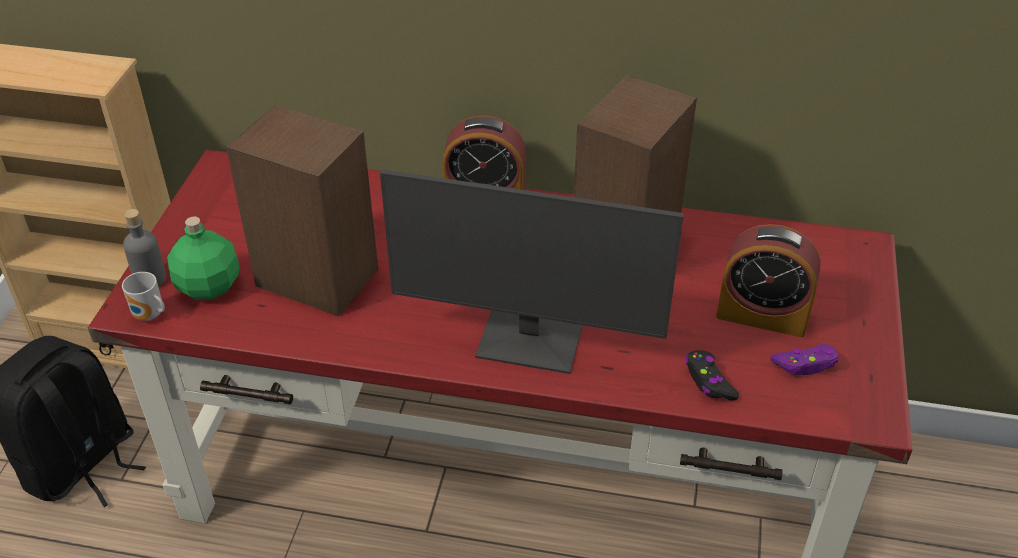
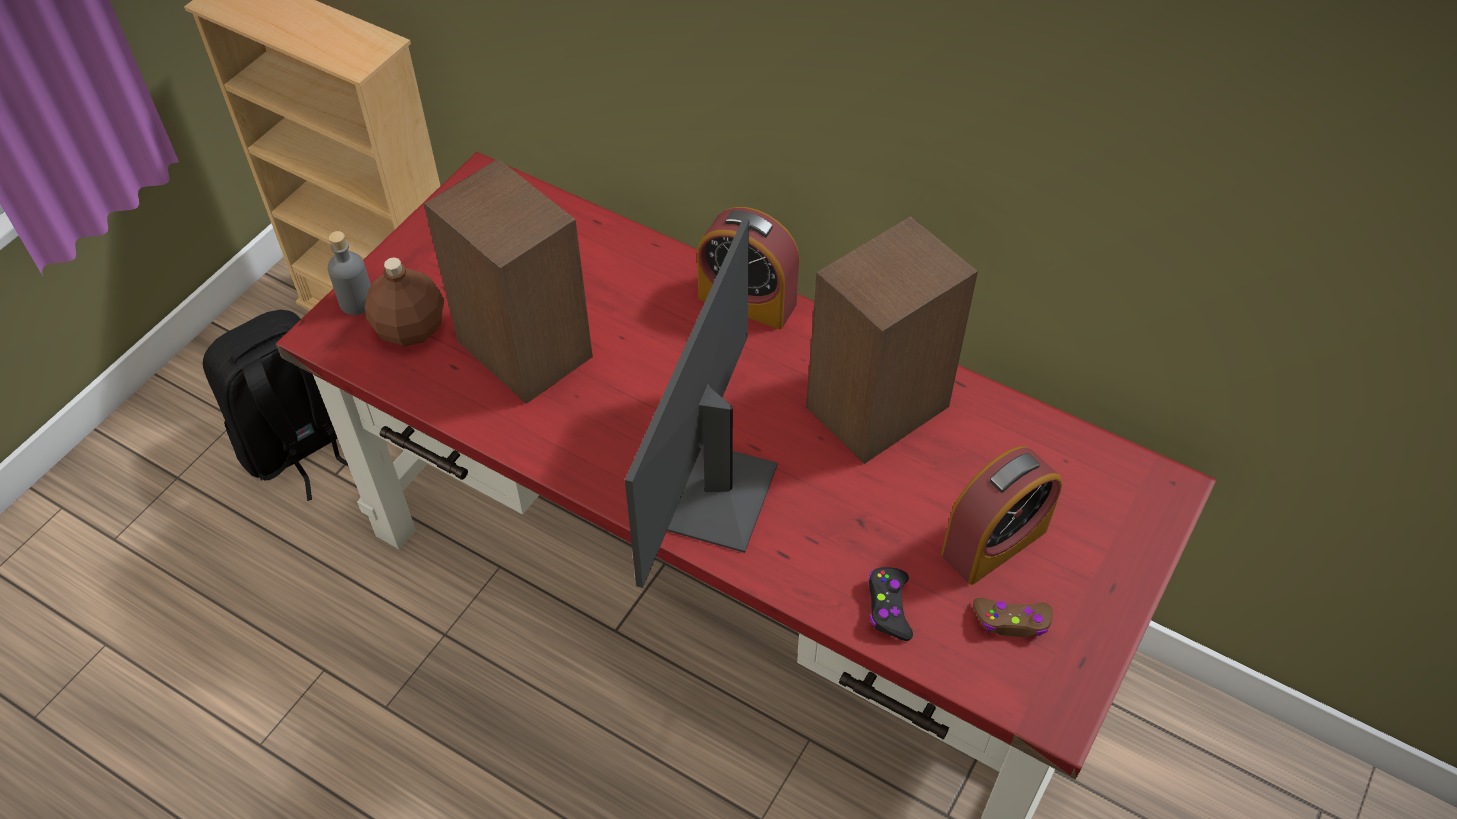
camera: 20 degrees right, 10 degrees up
mug [122,272,165,321] -> none
green bottle [167,217,240,300] -> brown bottle [365,257,444,346]
monitor [380,169,684,374] -> monitor turned 75 degrees clockwise [625,218,778,588]
alarm clock [716,224,821,337] -> alarm clock turned 75 degrees counterclockwise [941,446,1062,585]
purple game controller [771,344,839,375] -> brown game controller [973,598,1053,637]

